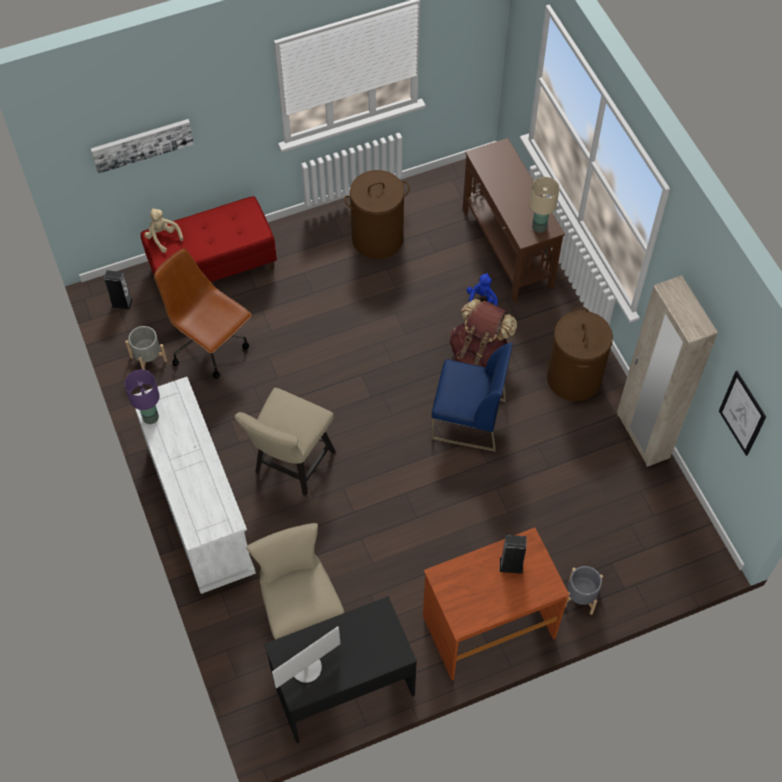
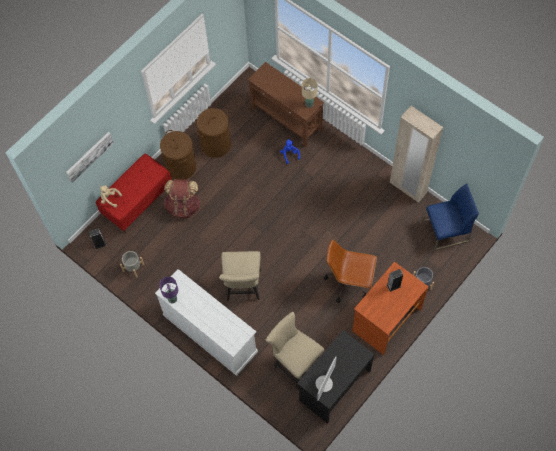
camera: 25 degrees left, 5 degrees up
brown office chair [154,248,252,379] -> brown office chair moved to [324,239,377,303]
blue chair [431,343,513,452] -> blue chair moved to [424,184,479,250]
brown backpack [450,299,517,368] -> brown backpack moved to [163,179,200,218]
brown laundry basket [547,307,613,401] -> brown laundry basket moved to [160,130,196,179]
picture [719,371,766,456] -> none

